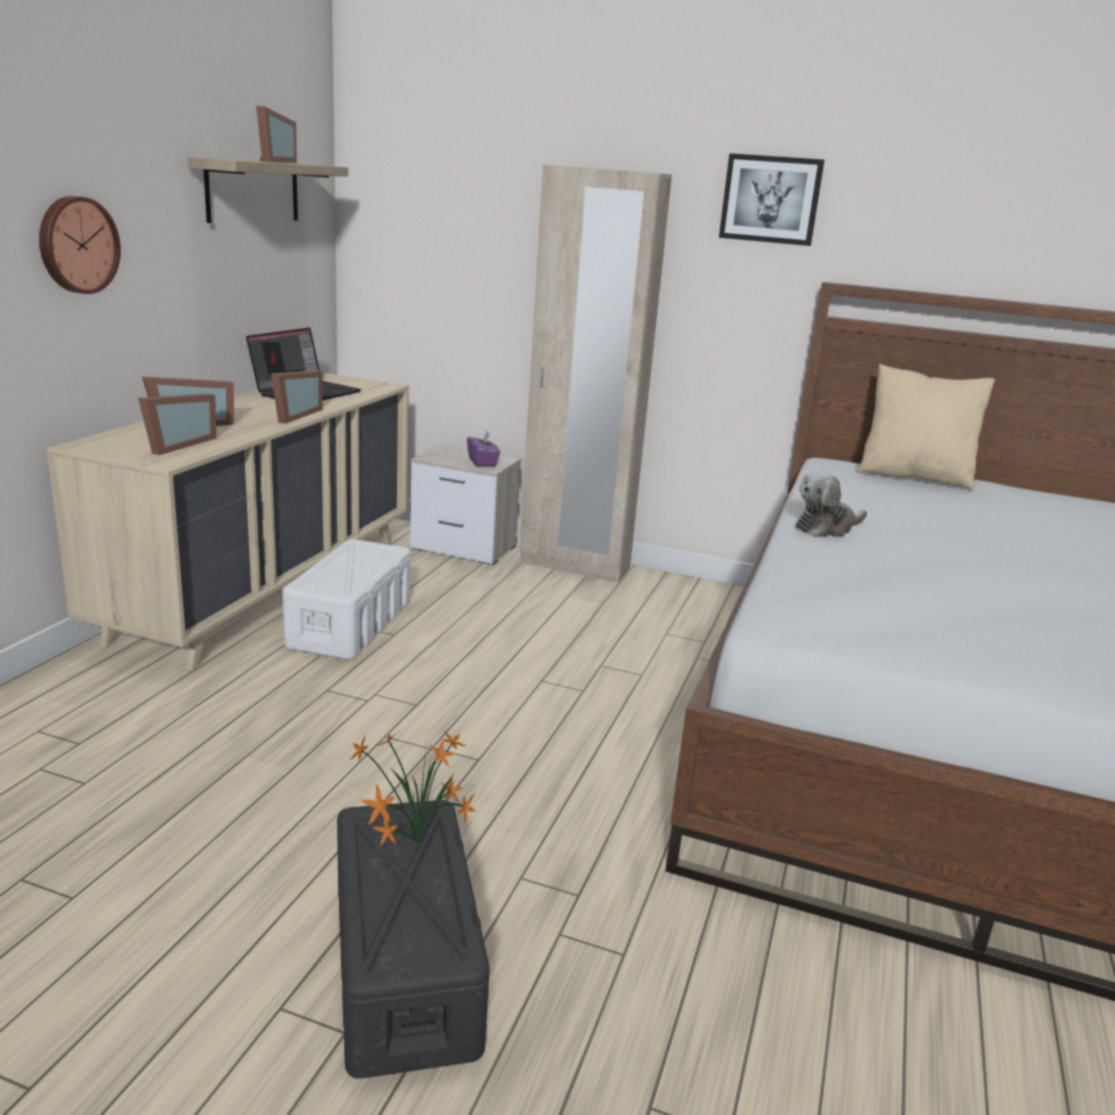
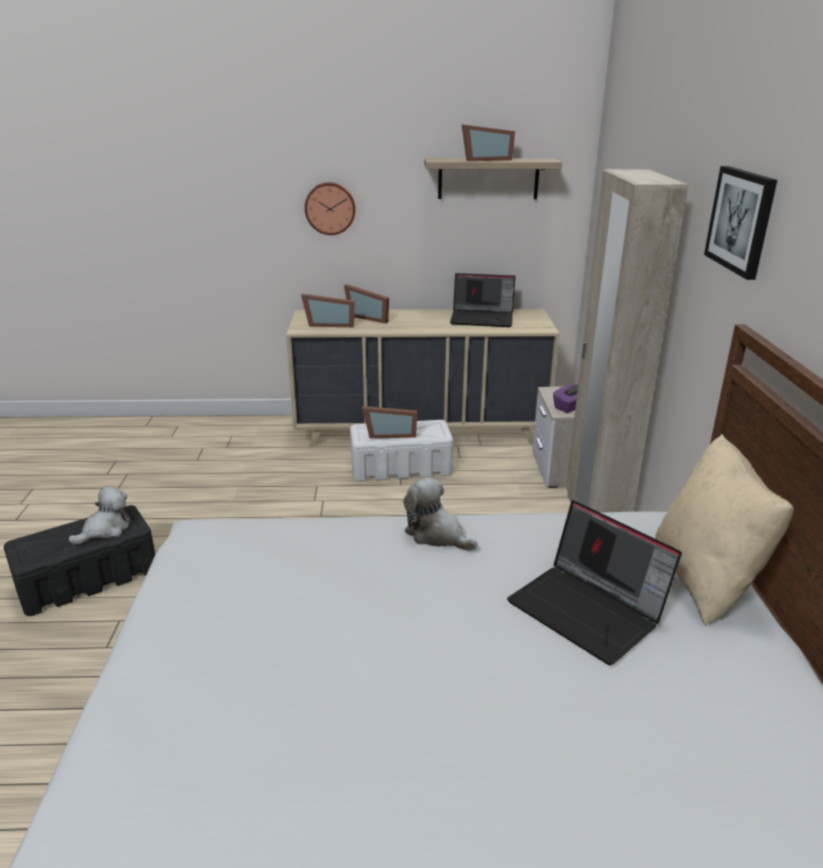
camera: 70 degrees right, 5 degrees up
picture frame [271,370,322,424] -> picture frame moved to [362,406,417,439]
potted plant [349,729,477,845] -> plush toy [69,486,130,544]
none -> laptop [507,500,682,665]

